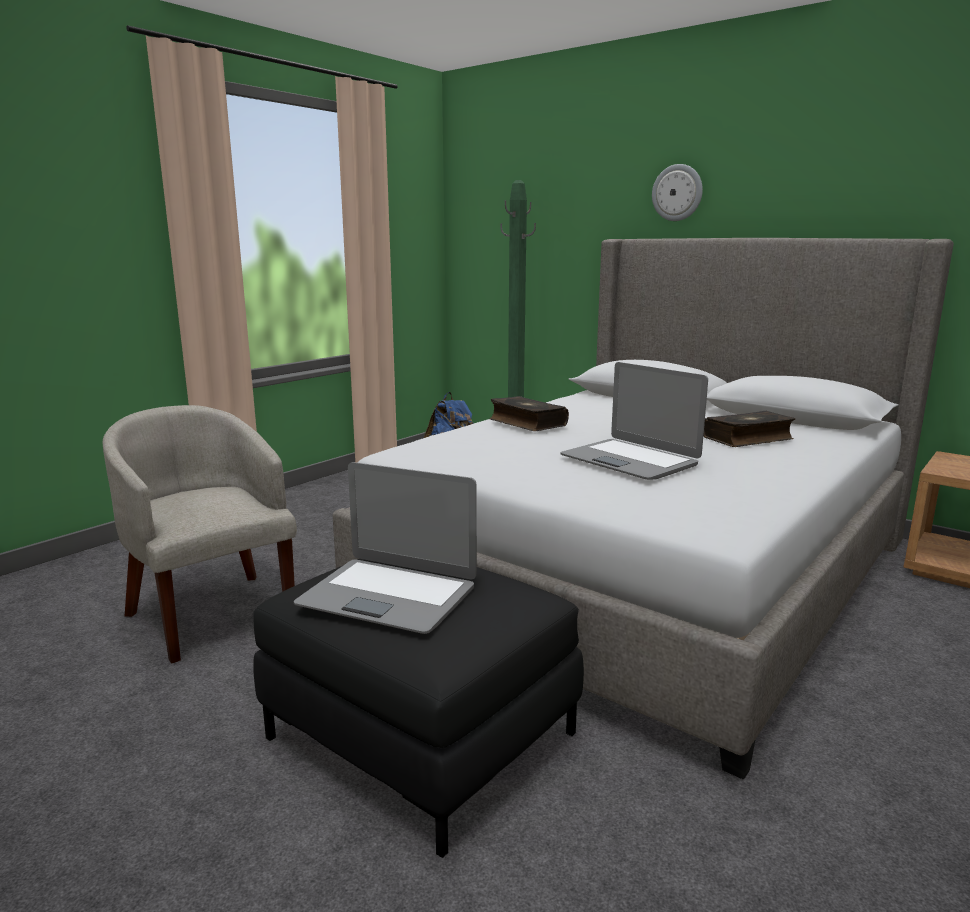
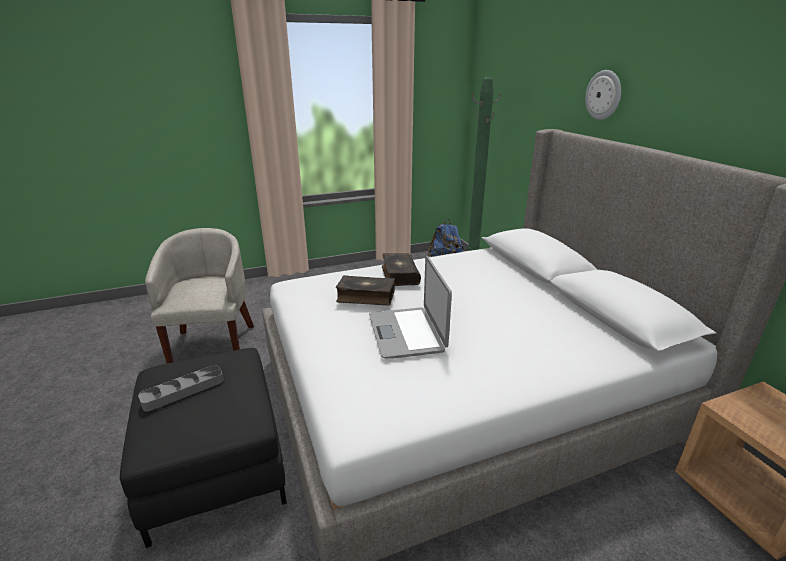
camera: 30 degrees right, 10 degrees up
laptop [294,462,477,634] -> grey tray [138,365,224,412]
book [703,411,796,447] -> book moved to [336,275,395,306]

